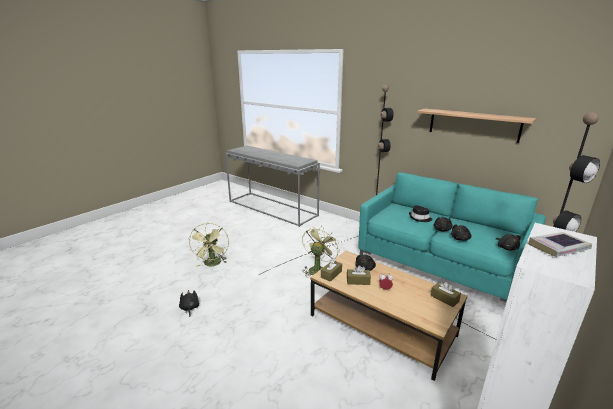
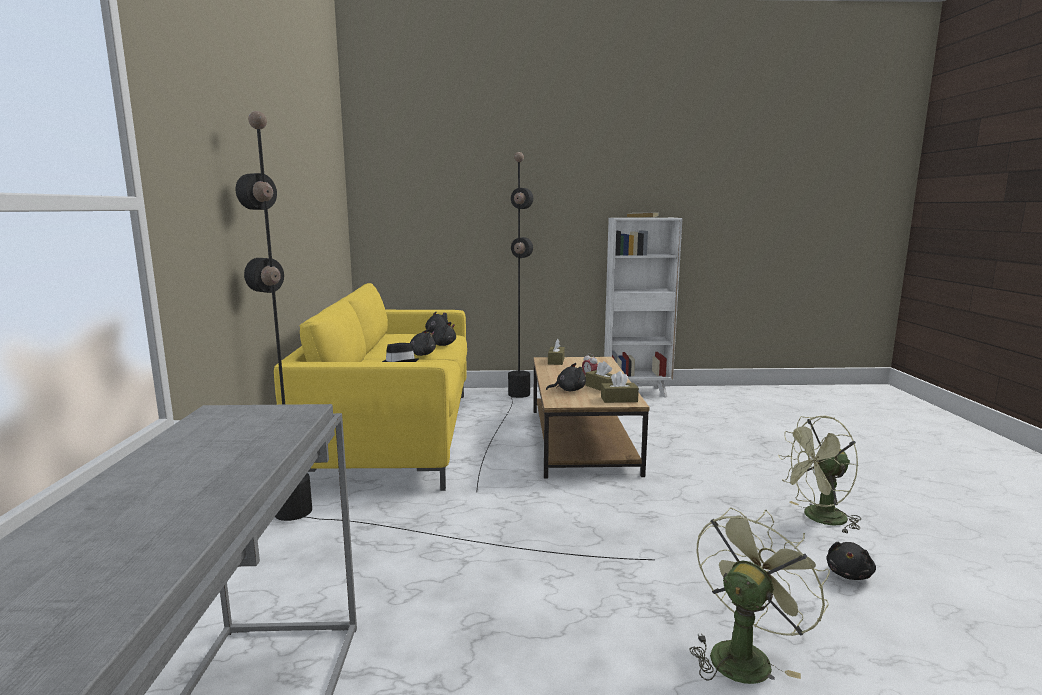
camera: 130 degrees left, 10 degrees down
green fan [302,226,340,278] -> green fan moved to [778,416,861,534]
turquoise sofa [358,172,546,302] -> yellow sofa [274,283,467,491]
shelf [417,109,536,143] -> none

